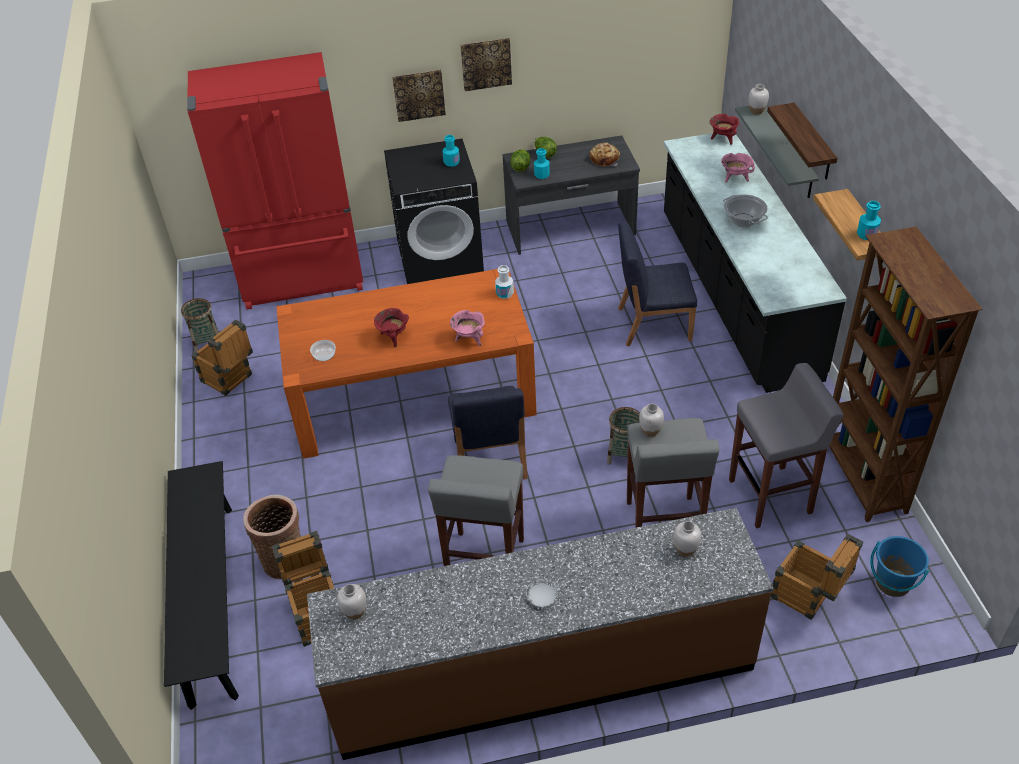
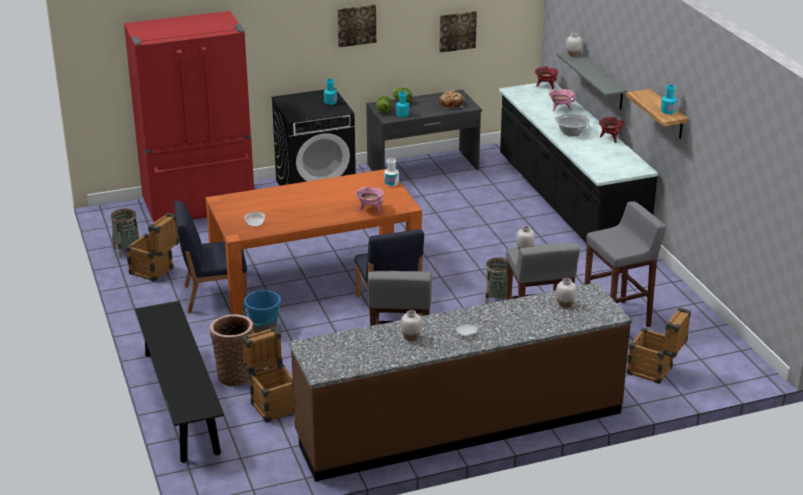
camera: 10 degrees left, 15 degrees down
white vase [337,584,366,620] -> white vase moved to [401,310,422,341]
red cooking pot [374,308,409,347] -> red cooking pot moved to [599,117,624,143]
picture [392,70,446,122] -> picture moved to [439,11,477,53]
blue chair [618,222,697,346] -> blue chair moved to [174,201,247,313]
shelf [767,103,837,179] -> none
brown bookcase [829,227,983,522] -> none
blue bucket [870,536,929,597] -> blue bucket moved to [243,290,281,333]

